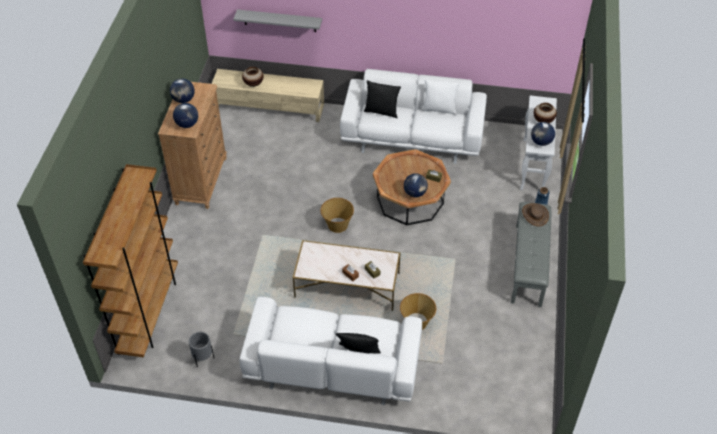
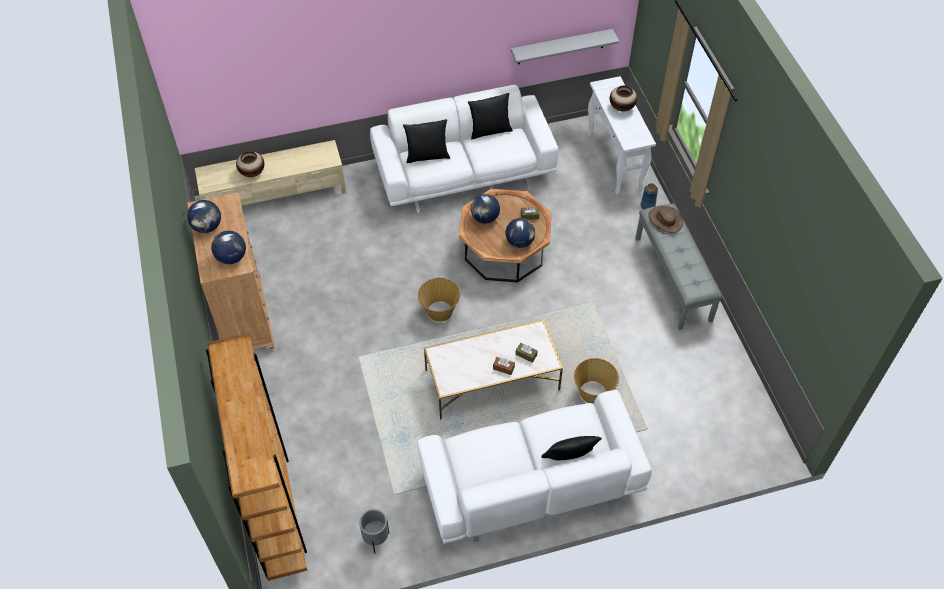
camera: 25 degrees left, 5 degrees up
grey shelf [233,9,322,32] -> grey shelf moved to [511,29,619,64]
white pillow [422,79,460,115] -> black pillow [468,93,513,139]
globe [531,122,555,146] -> globe moved to [471,194,500,224]

